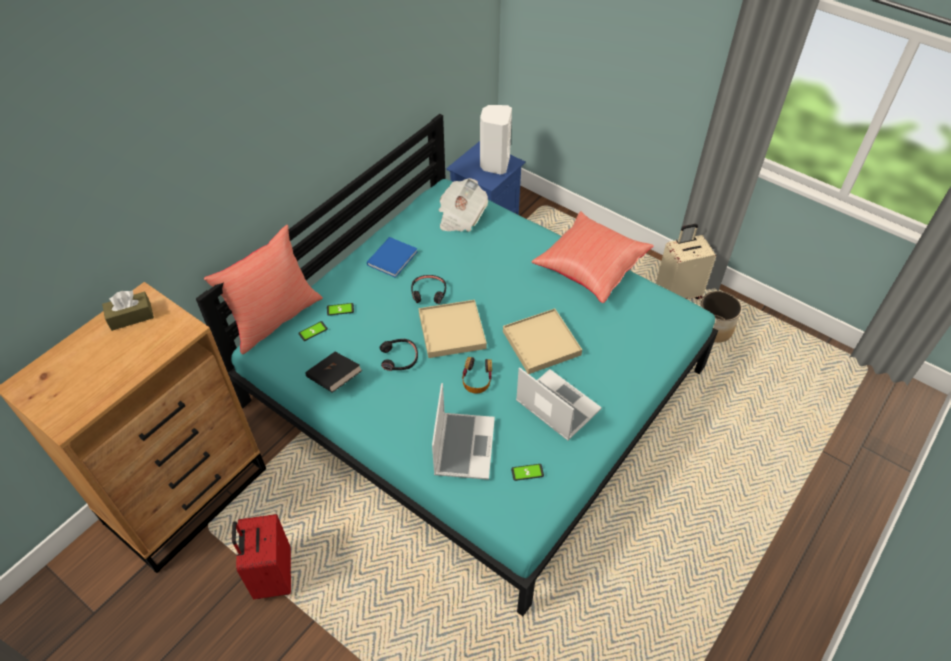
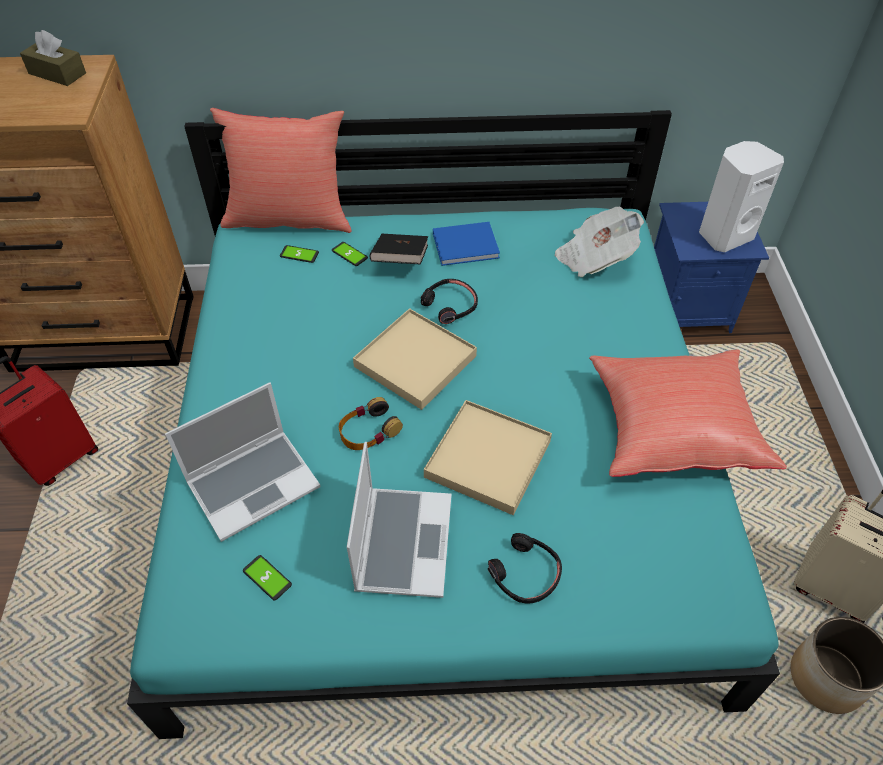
camera: 50 degrees right, 0 degrees up
black book [305,352,363,393] -> black book moved to [369,234,428,265]
black headphones [380,339,418,371] -> black headphones moved to [488,533,562,604]

